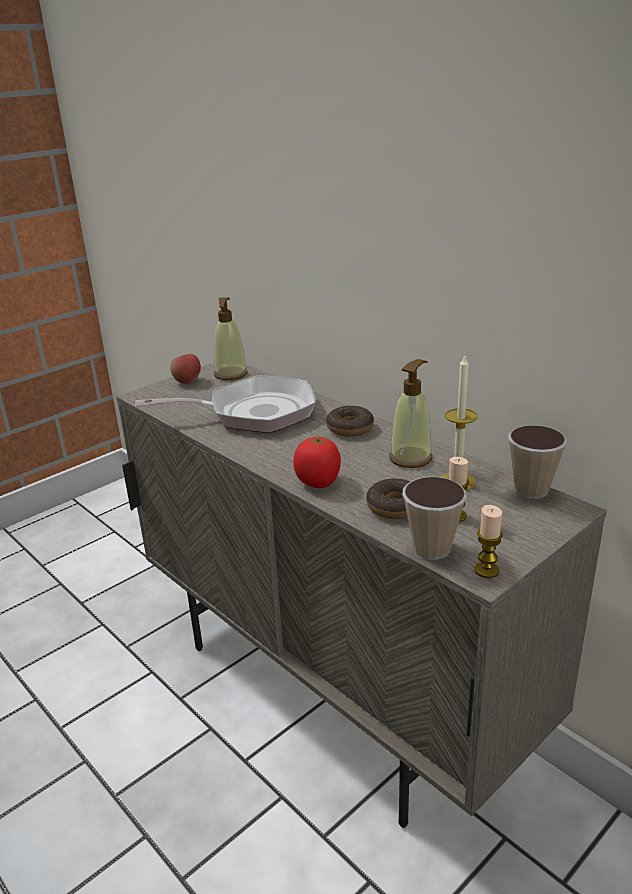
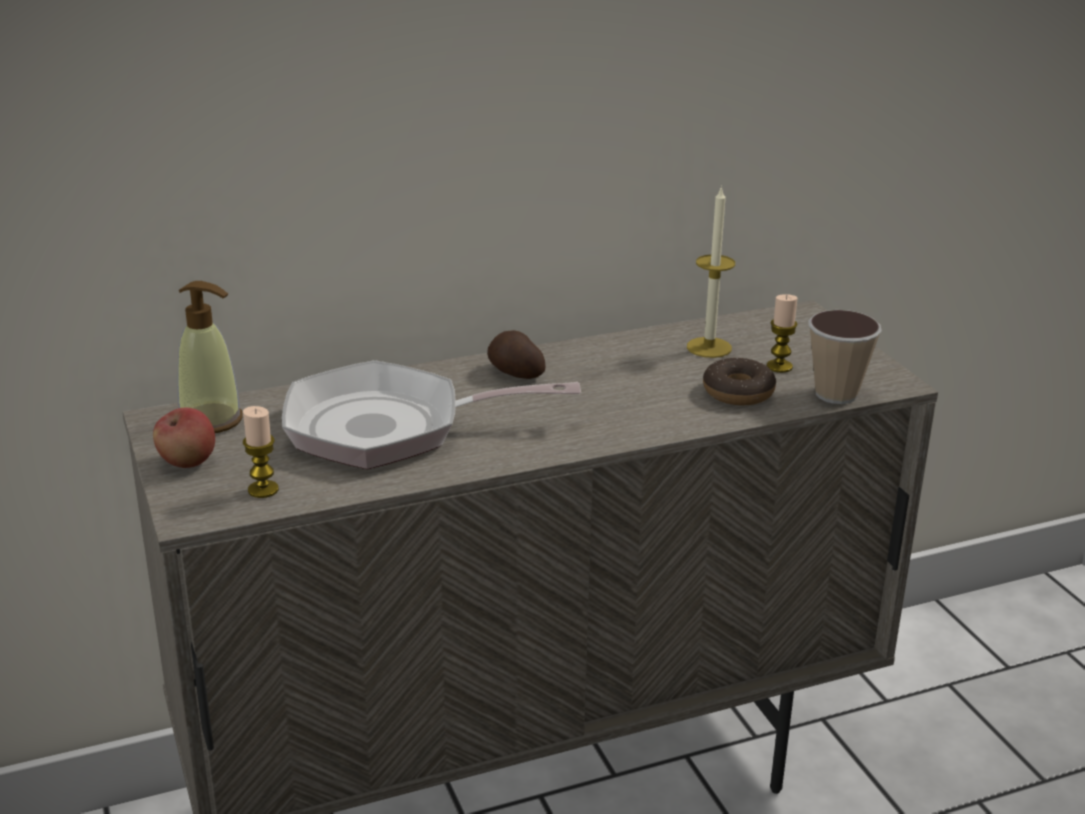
camera: 70 degrees left, 0 degrees up
frying pan [135,375,316,433] -> frying pan turned 105 degrees counterclockwise [282,360,581,469]
tomato [293,437,341,488] -> none
donut [326,405,374,437] -> potato [487,330,545,379]
soap dispenser [389,359,432,468] -> none
candle [475,505,503,578] -> candle moved to [243,406,279,498]
cup [508,425,567,499] -> none

